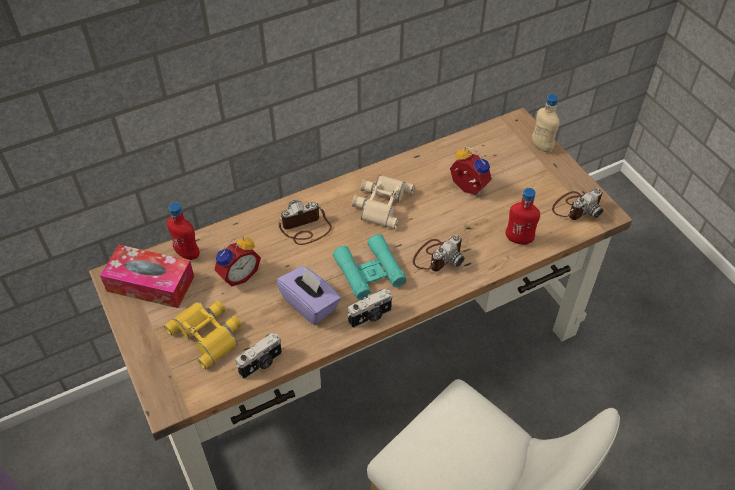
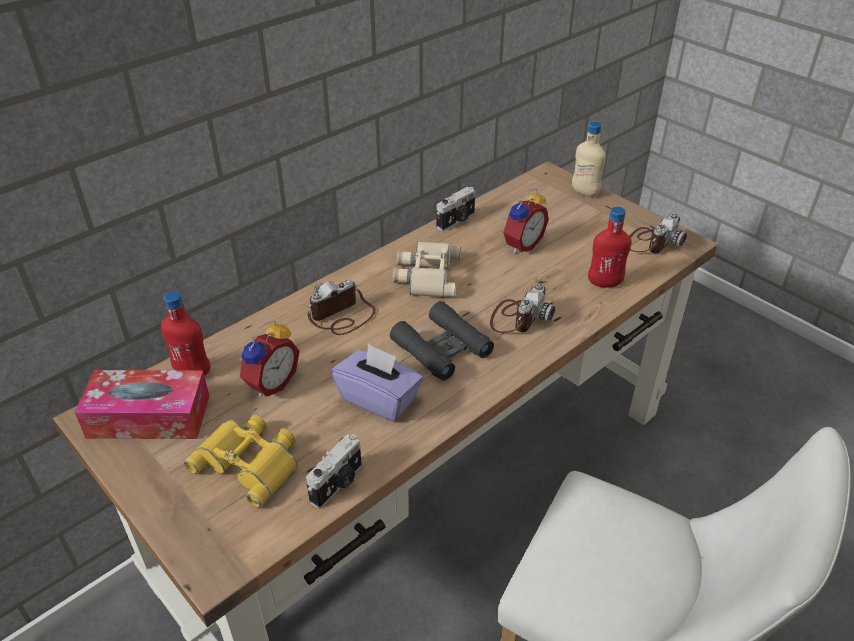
camera: 15 degrees left, 10 degrees down
turquoise binoculars [333,234,406,300] -> black binoculars [390,301,494,381]
camera [347,289,393,328] -> camera moved to [436,186,475,231]
alarm clock [450,146,492,195] -> alarm clock turned 105 degrees clockwise [503,188,549,253]

